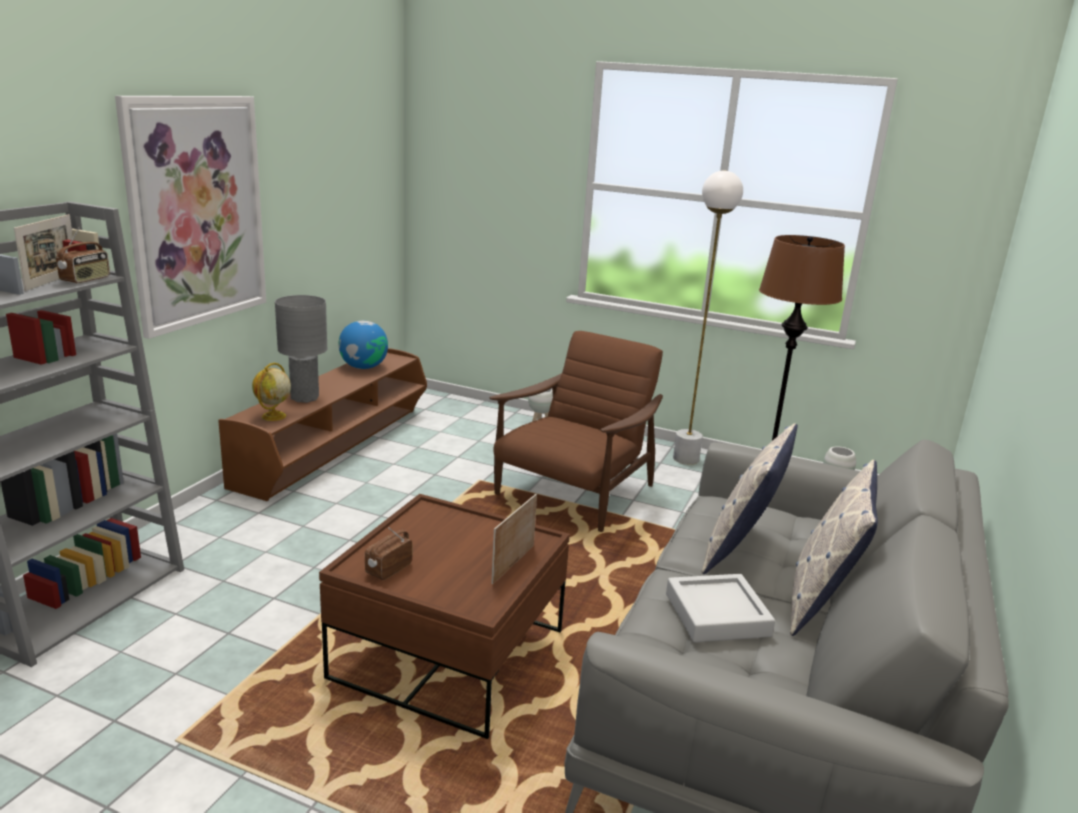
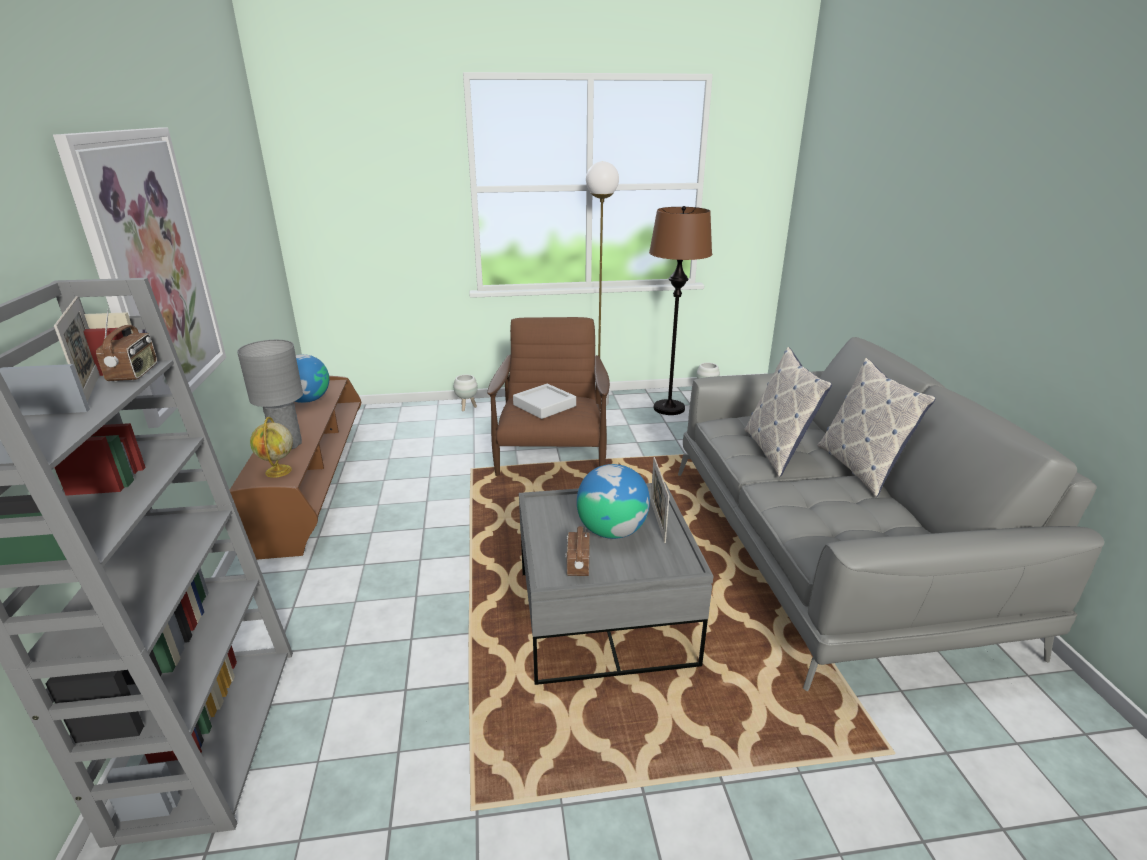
camera: 30 degrees left, 5 degrees up
brown coffee table [319,494,570,739] -> grey coffee table [519,482,713,685]
grey tray [666,574,775,642] -> grey tray moved to [513,384,576,419]
none -> globe [577,464,650,539]

